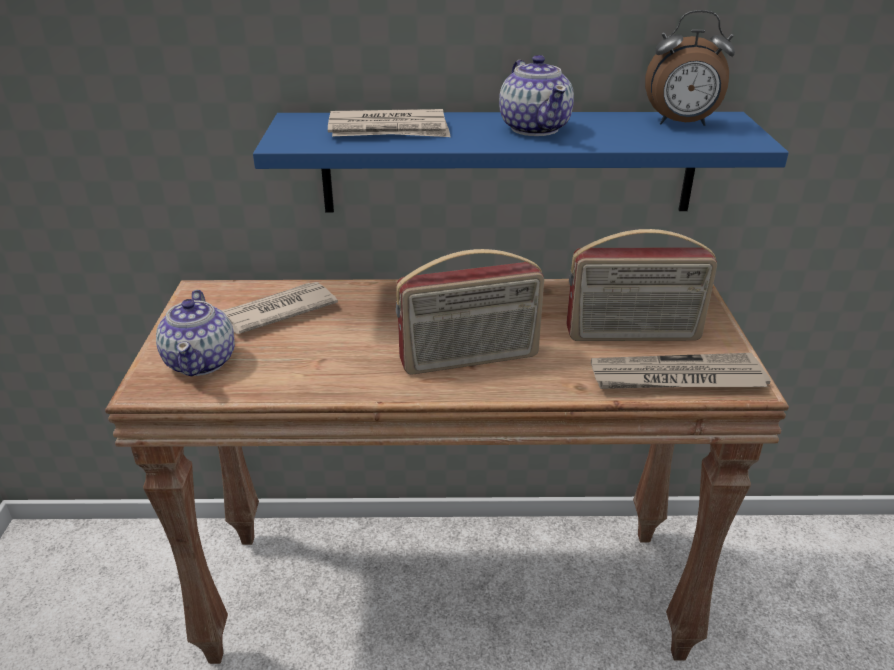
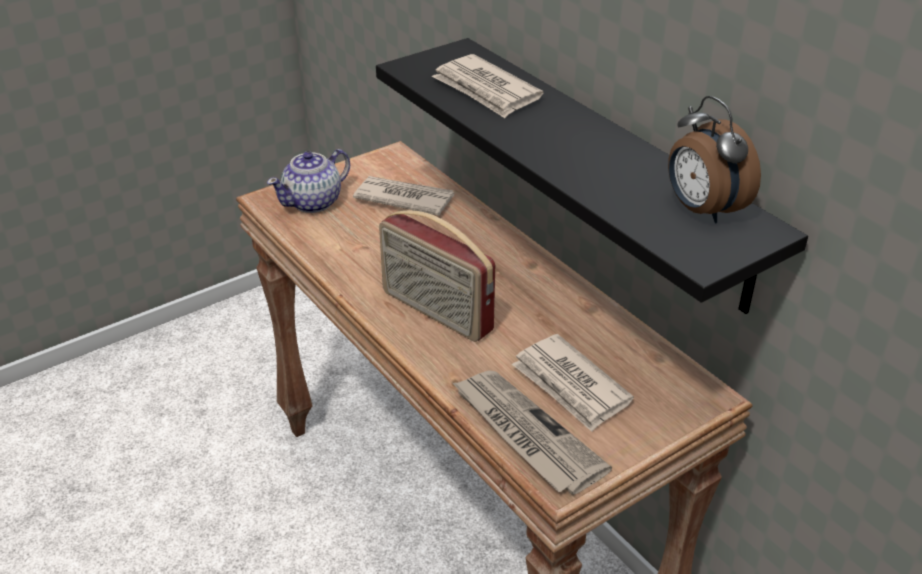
camera: 55 degrees right, 5 degrees up
blue shelf [253,112,789,212] -> black shelf [376,38,808,314]
teapot [499,55,574,136] -> none
radio [566,229,717,341] -> newspaper [512,334,634,432]

